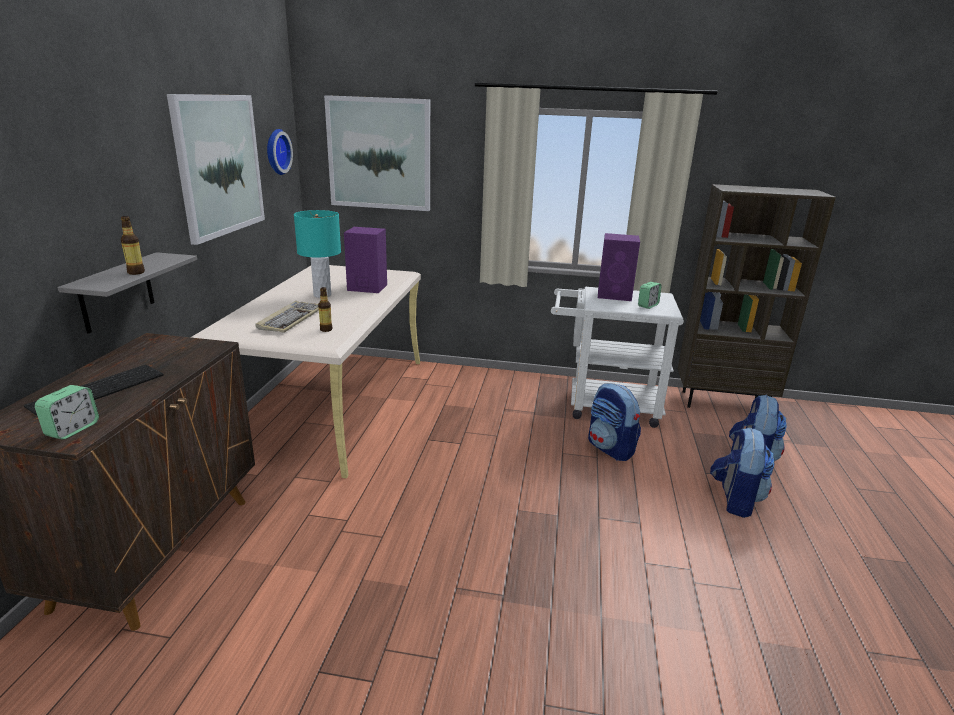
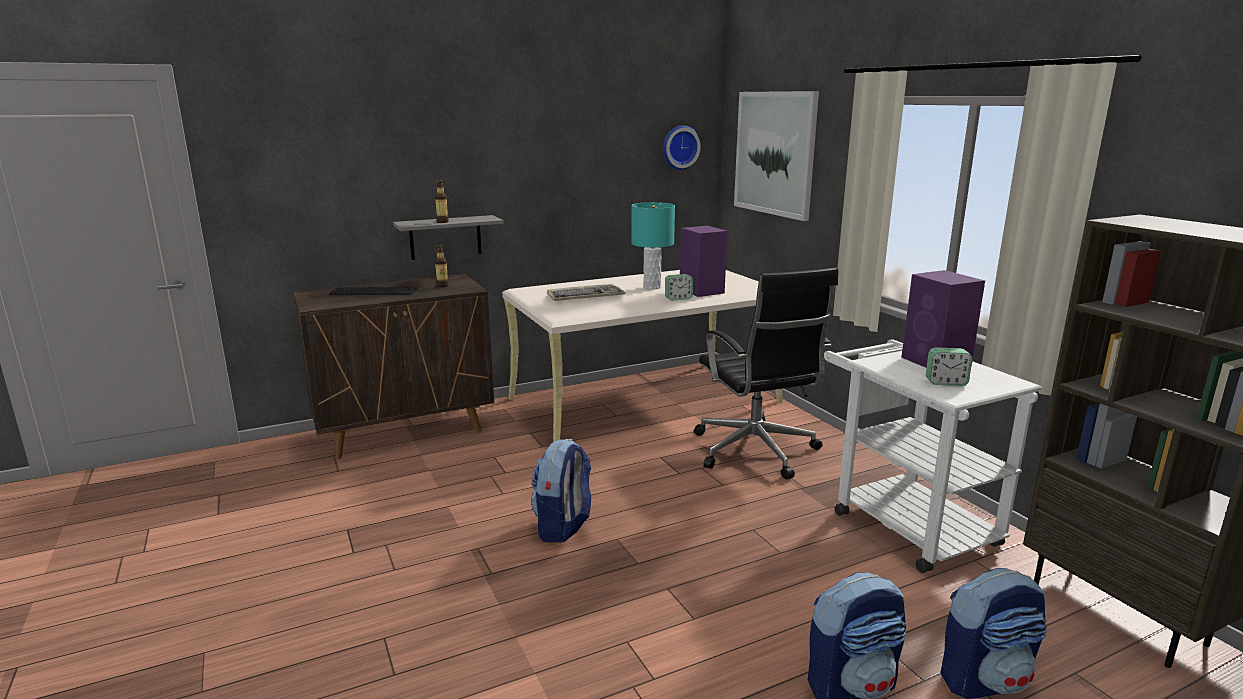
camera: 55 degrees right, 5 degrees down
alarm clock [35,385,99,439] -> alarm clock moved to [665,274,693,301]
picture [167,94,265,245] -> none
bottle [318,287,333,332] -> bottle moved to [435,244,449,287]
backpack [588,383,641,461] -> backpack moved to [531,439,591,543]
none -> black office chair [694,268,838,479]

